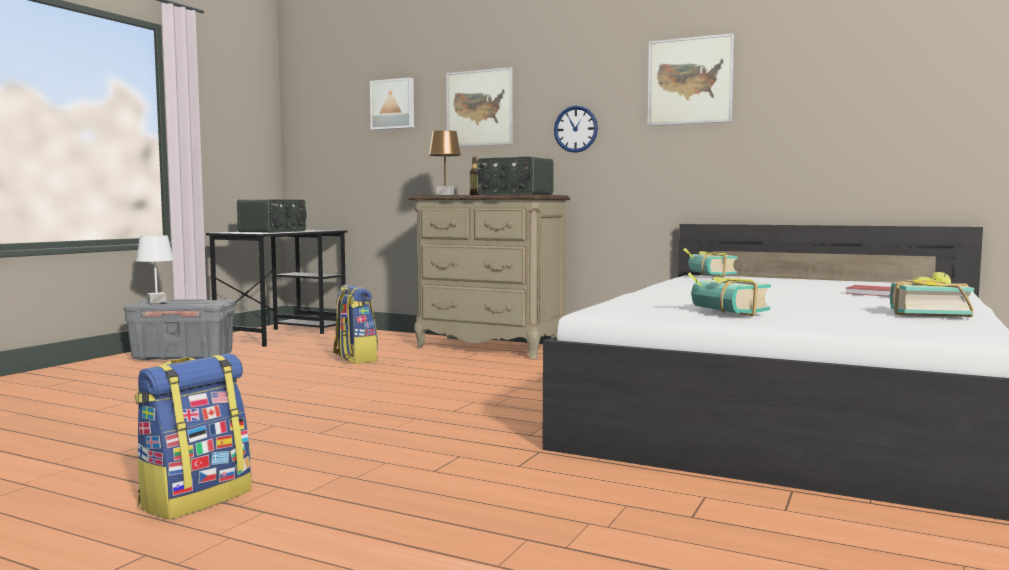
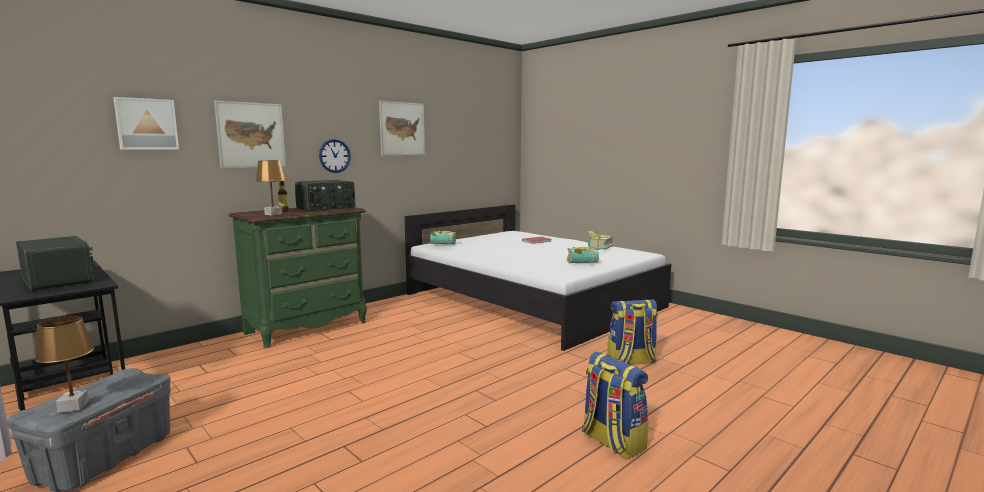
camera: 70 degrees left, 5 degrees up
white table lamp [136,235,174,304] -> brown table lamp [34,316,94,413]
backpack [333,284,378,364] -> backpack moved to [608,300,658,365]
beige dresser [408,194,570,359] -> green dresser [229,207,367,348]

